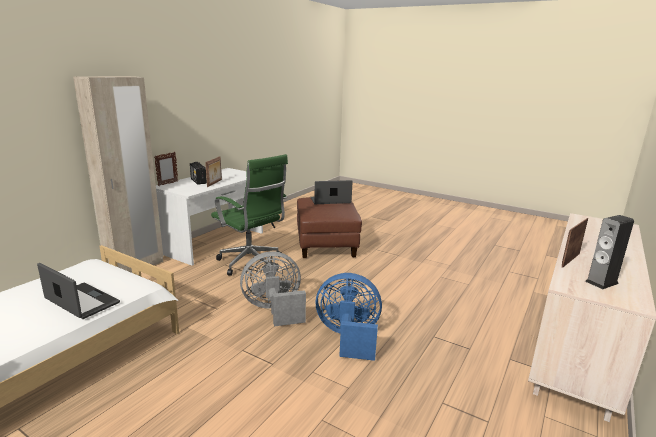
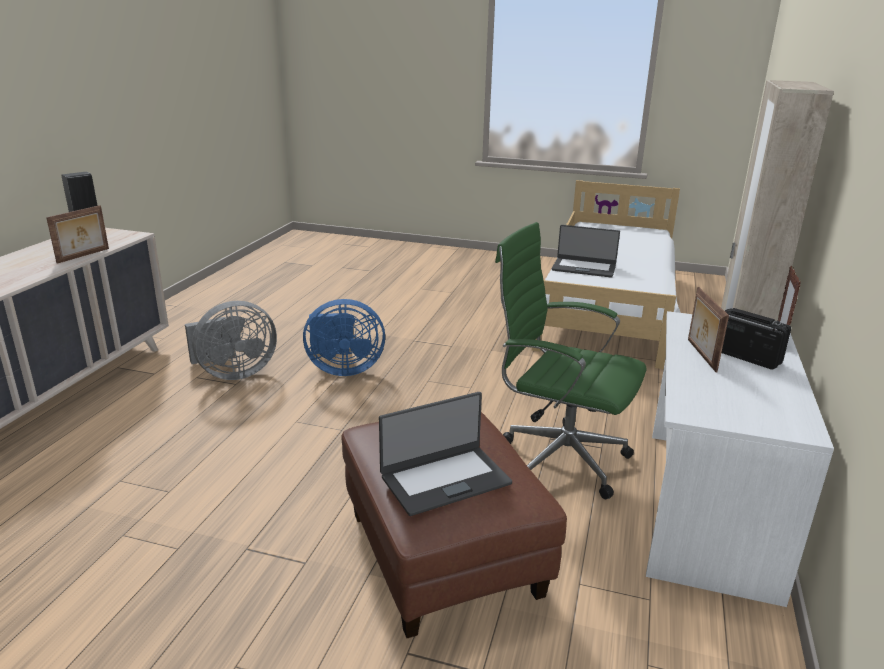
camera: 165 degrees right, 5 degrees up
grey fan [240,251,306,327] -> grey fan moved to [185,301,277,380]

